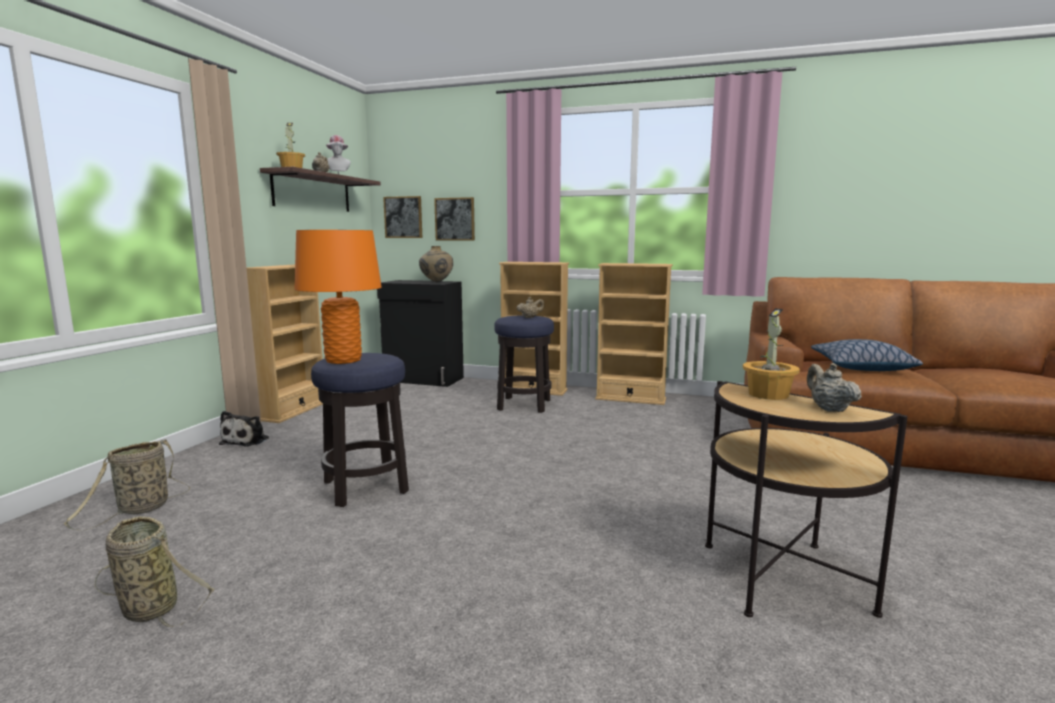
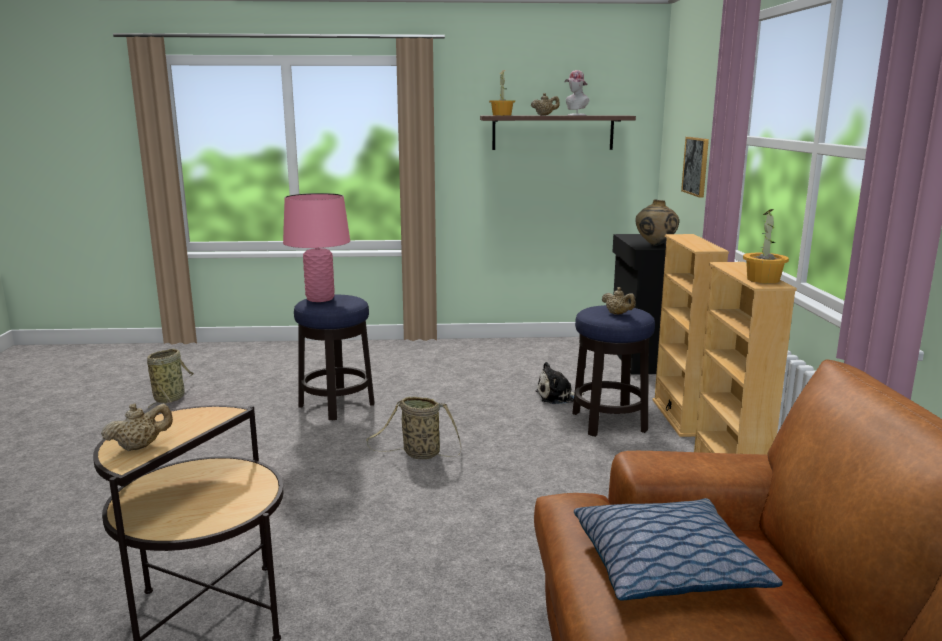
camera: 70 degrees right, 5 degrees up
basket [64,440,190,531] -> basket moved to [367,396,461,459]
plush toy [219,411,269,447] -> plush toy moved to [535,362,585,404]
beige bookcase [247,264,323,423] -> none
orange table lamp [295,230,382,364] -> pink table lamp [283,193,350,302]
picture [383,196,422,238] -> none
potted plant [743,308,800,400] -> potted plant moved to [743,209,789,284]

